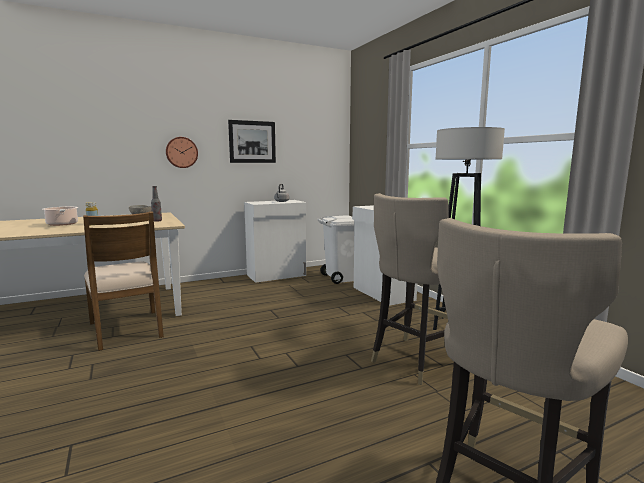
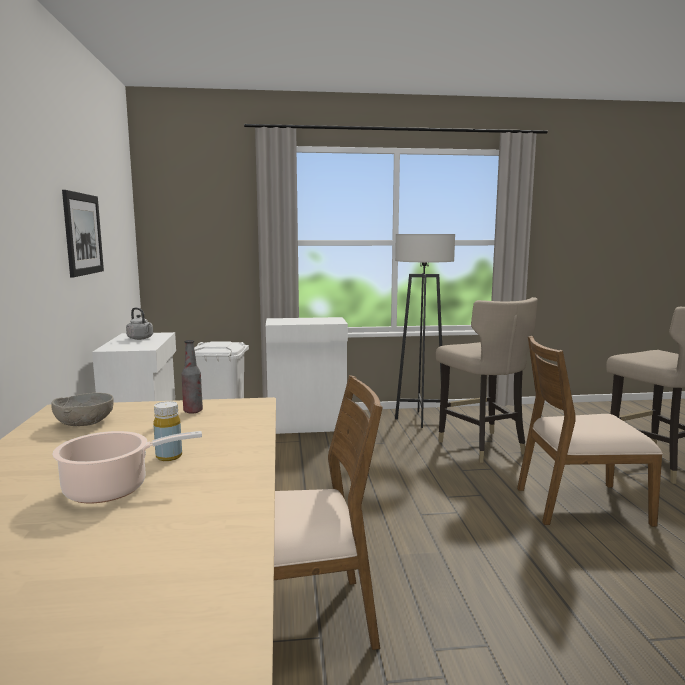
camera: 70 degrees left, 0 degrees up
wall clock [166,137,198,168] -> none
none -> brown chair [517,336,663,527]

